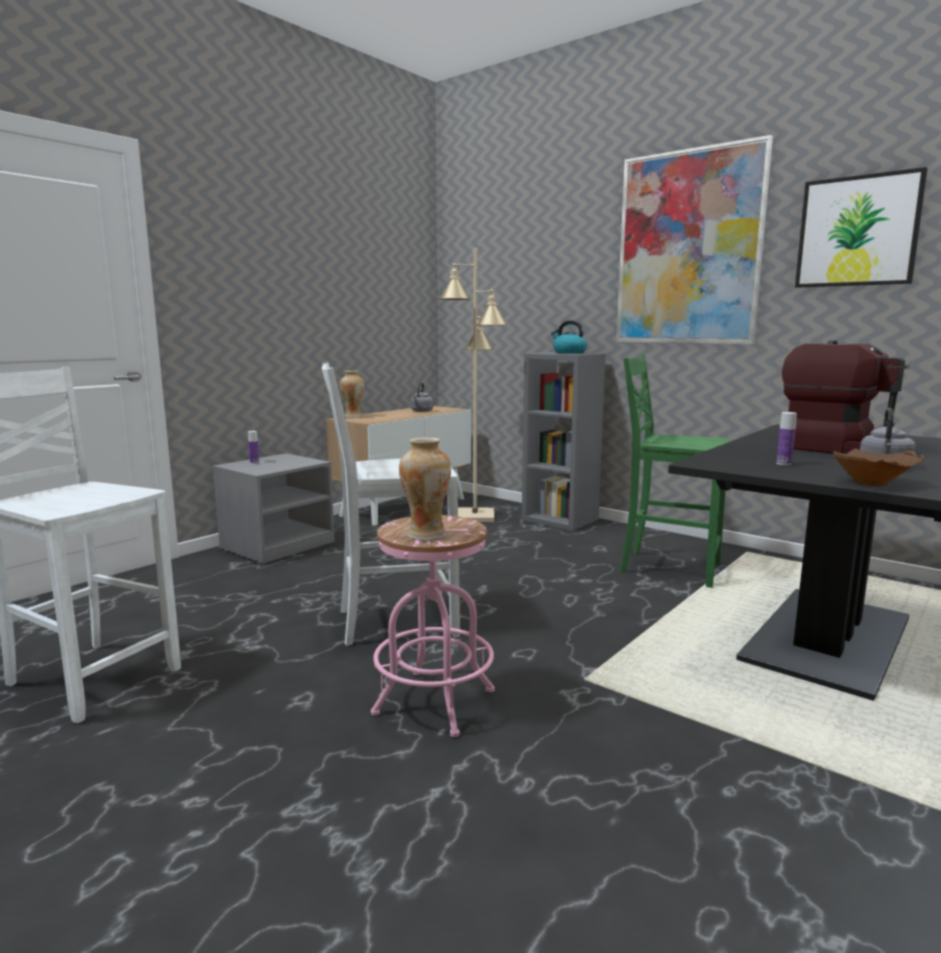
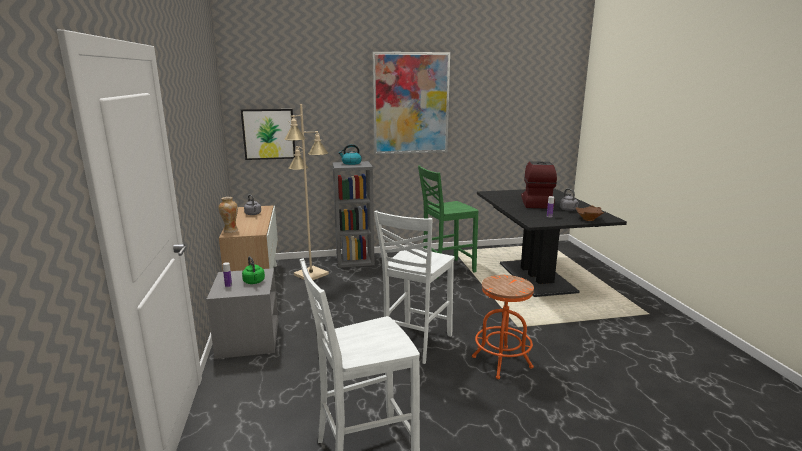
camera: 50 degrees left, 5 degrees up
pink stool [371,515,495,737] -> orange stool [472,275,534,379]
vase [399,437,451,541] -> none
coffee machine [782,341,910,454] -> coffee machine turned 75 degrees counterclockwise [521,161,557,209]
picture [795,167,928,288] -> picture moved to [241,109,295,160]
none -> green kettle [242,256,265,284]

